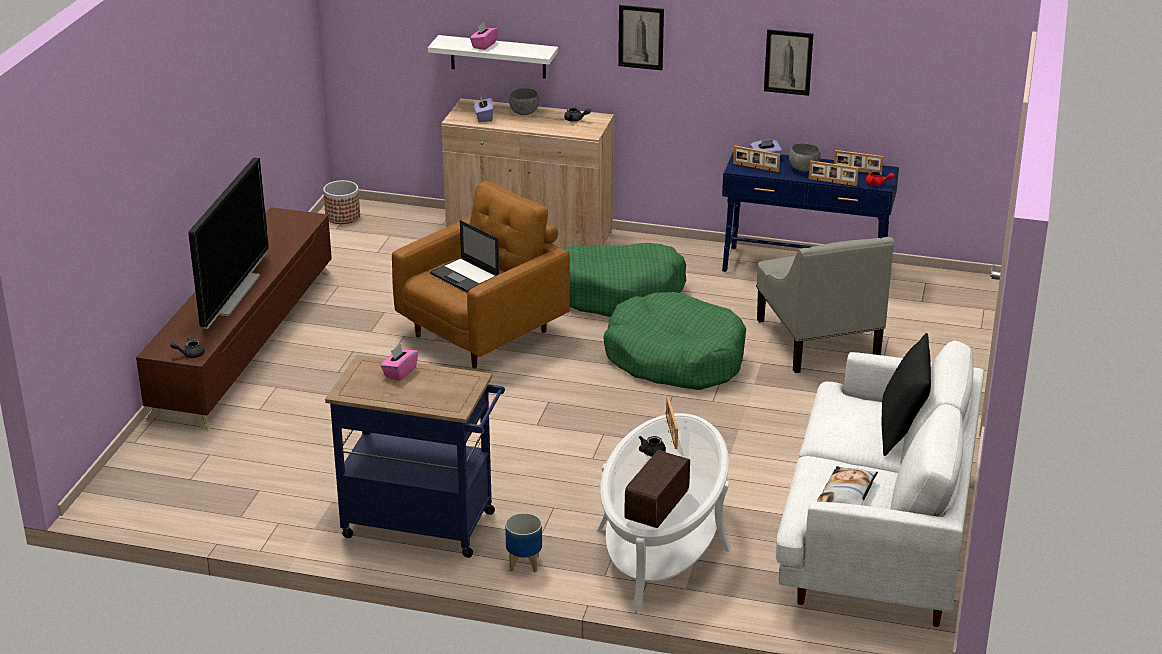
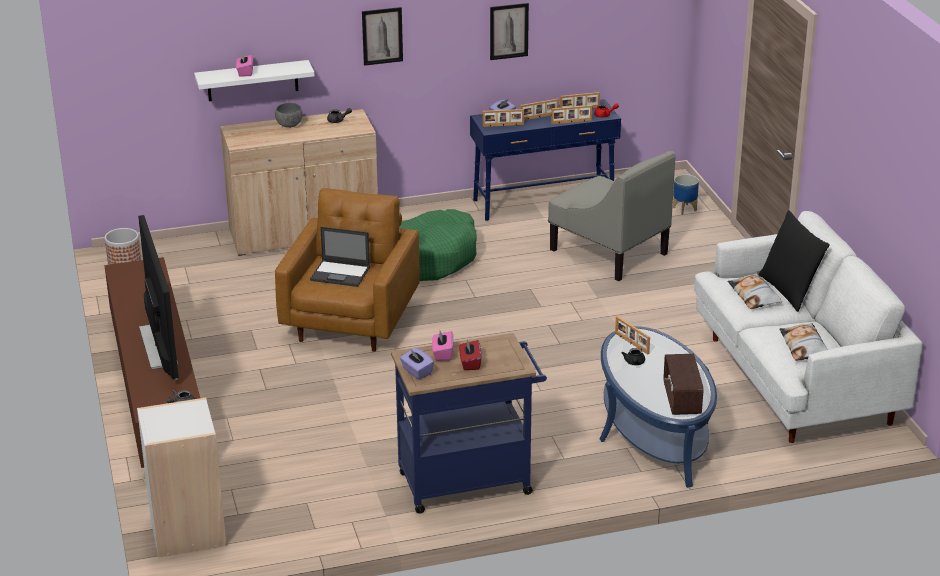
camera: 30 degrees left, 0 degrees up
purple tissue box [474,97,493,122] -> purple tissue box moved to [400,347,434,379]
planter [505,513,542,572] -> planter moved to [673,174,699,215]
white coffee table [597,413,731,611] -> blue coffee table [599,326,717,488]
green dog bed [603,292,746,390] -> none
grey bowl [789,143,820,171] -> picture frame [520,99,559,120]
none -> bookcase [137,398,227,558]
none -> red tissue box [459,340,482,370]
none -> pillow [727,273,782,309]

